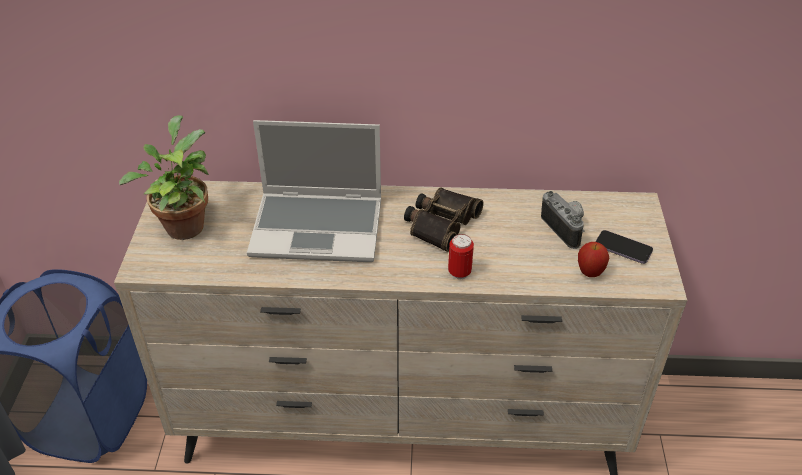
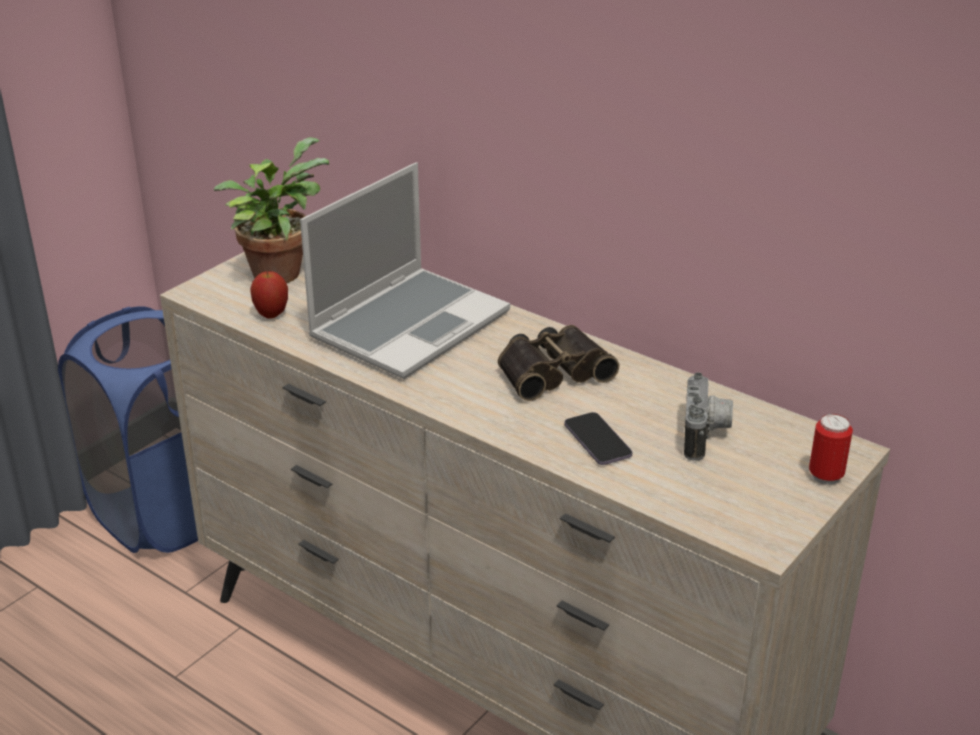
camera: 35 degrees right, 10 degrees down
laptop [247,120,381,262] -> laptop turned 90 degrees counterclockwise [300,162,510,379]
can [448,234,474,279] -> can moved to [809,414,853,485]
apple [578,242,609,277] -> apple moved to [250,271,288,319]
phone [595,230,653,264] -> phone moved to [564,412,632,465]

